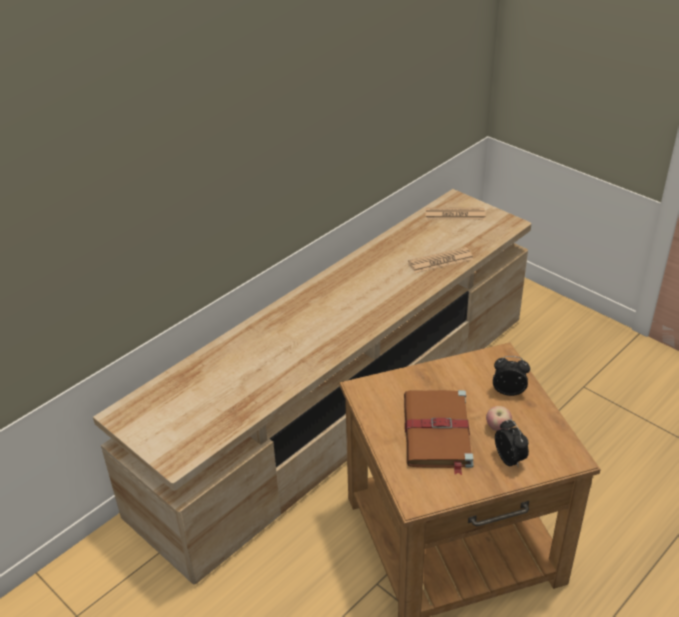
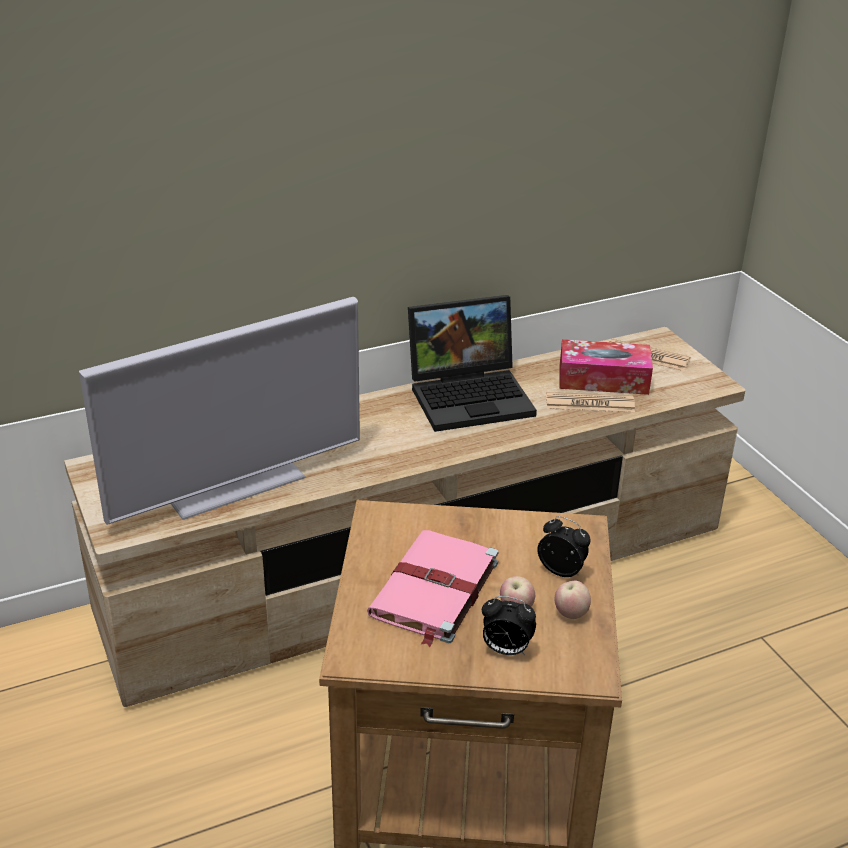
camera: 20 degrees right, 5 degrees down
brown book [404,390,474,475] -> pink book [367,530,499,648]
alarm clock [495,419,529,468] -> alarm clock turned 105 degrees clockwise [482,596,536,655]
none -> television [79,297,360,525]
none -> laptop [408,295,537,432]
none -> apple [555,581,591,619]
none -> tissue box [560,339,653,395]

